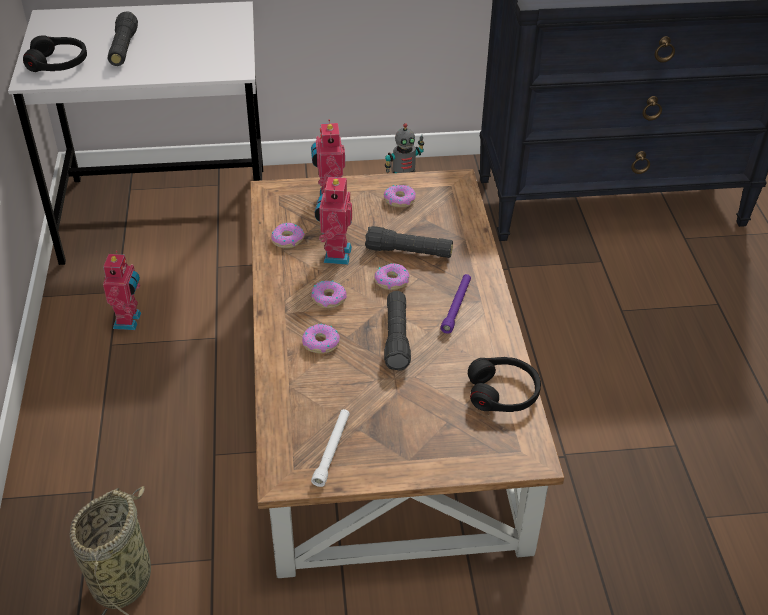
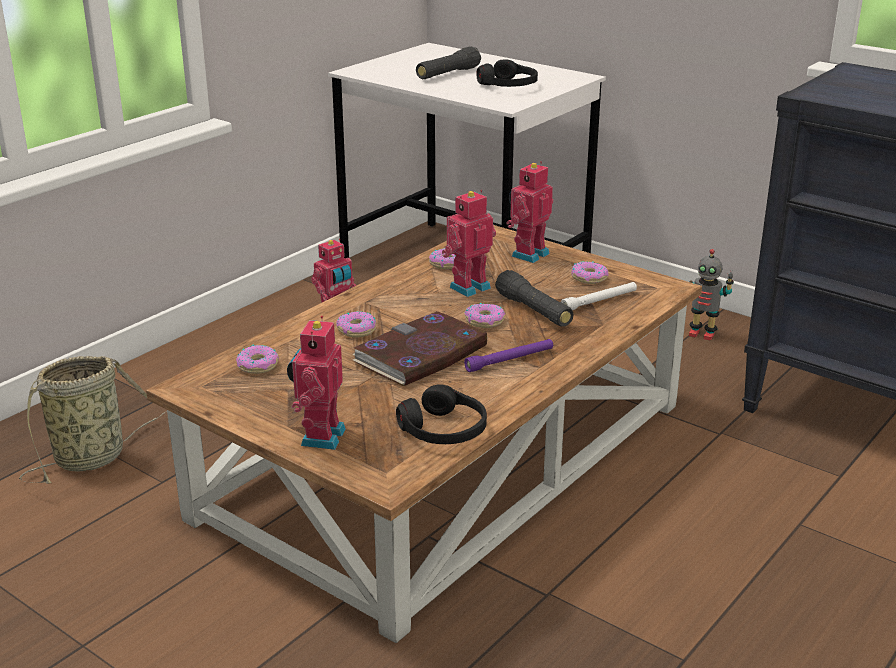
camera: 45 degrees right, 15 degrees down
black headphones [23,35,87,72] -> black headphones moved to [476,59,538,87]
donut [311,280,347,308] -> donut moved to [236,345,279,374]
white flashlight [311,409,350,487] -> white flashlight moved to [561,282,637,310]
black flashlight [384,291,411,371] -> book [352,311,487,386]
none -> toy robot [287,316,346,450]

